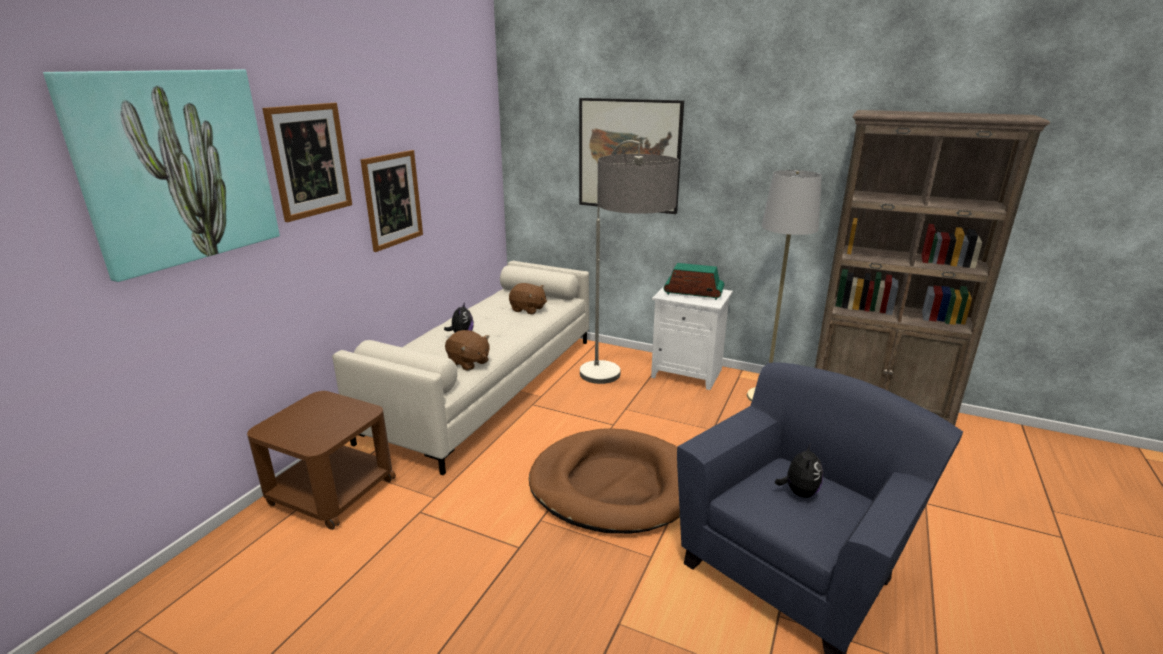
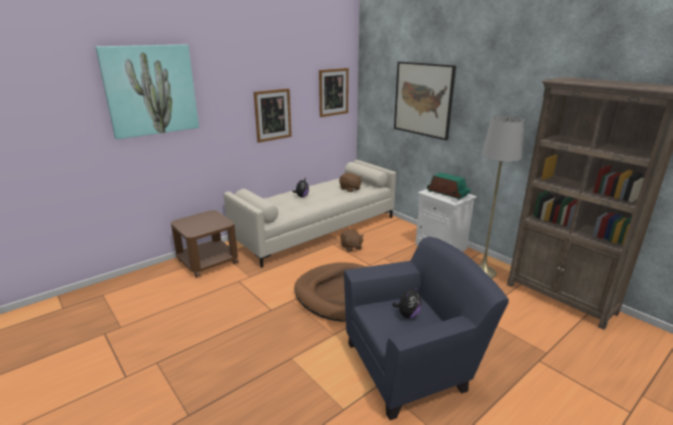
camera: 25 degrees right, 0 degrees up
picture [262,103,352,222] -> picture moved to [319,68,349,117]
brown plush toy [445,330,490,371] -> brown plush toy moved to [340,229,364,252]
floor lamp [580,140,679,384] -> none

